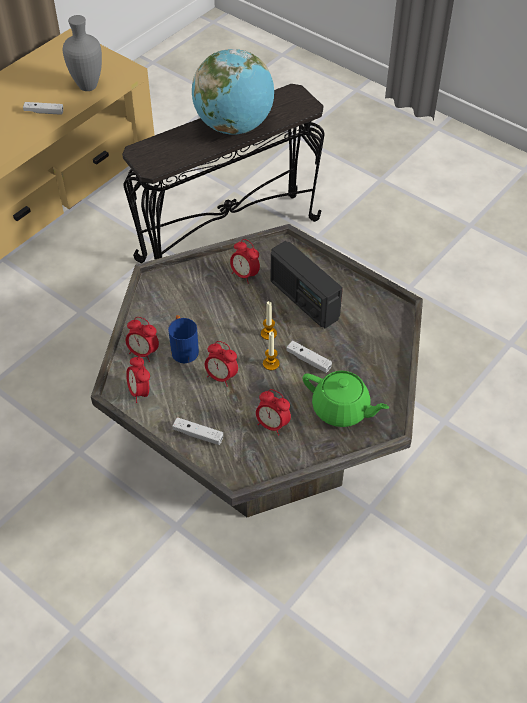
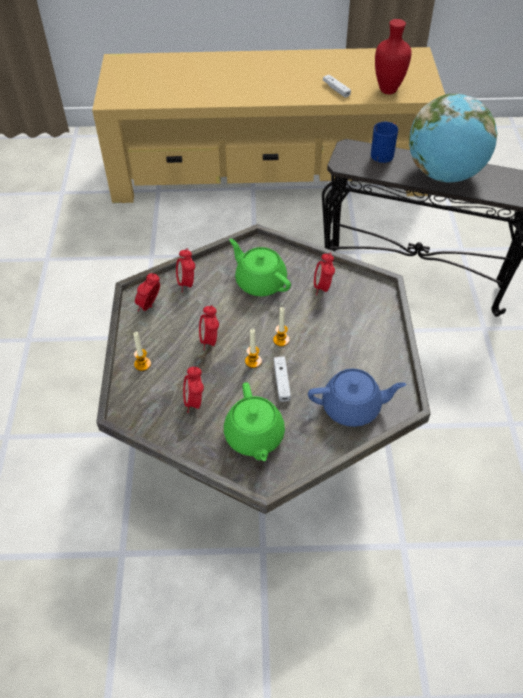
camera: 50 degrees right, 0 degrees up
grey vase [63,15,102,91] -> red vase [375,19,412,94]
blue mug [168,315,199,363] -> blue mug moved to [371,122,398,163]
white game controller [173,417,223,445] -> candle [133,332,151,371]
radio [271,241,343,328] -> none
none -> green teapot [229,239,291,296]
none -> blue teapot [308,369,406,427]

